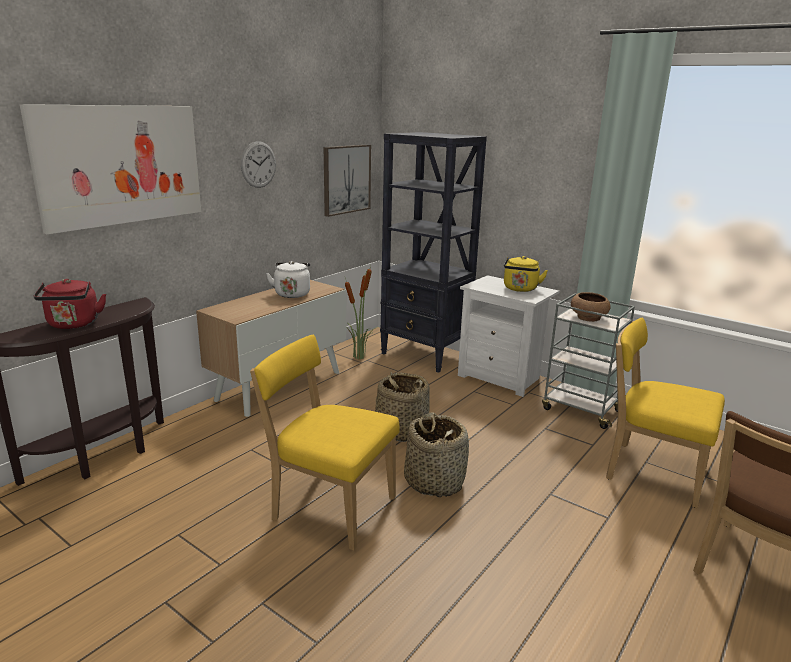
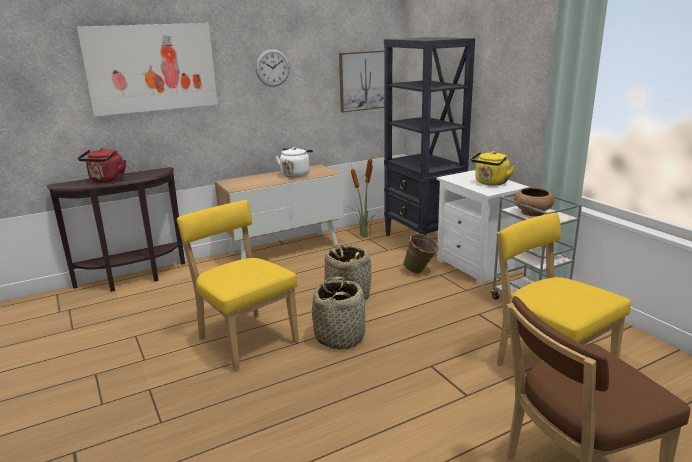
camera: 25 degrees right, 0 degrees up
none -> green bucket [403,234,439,273]

